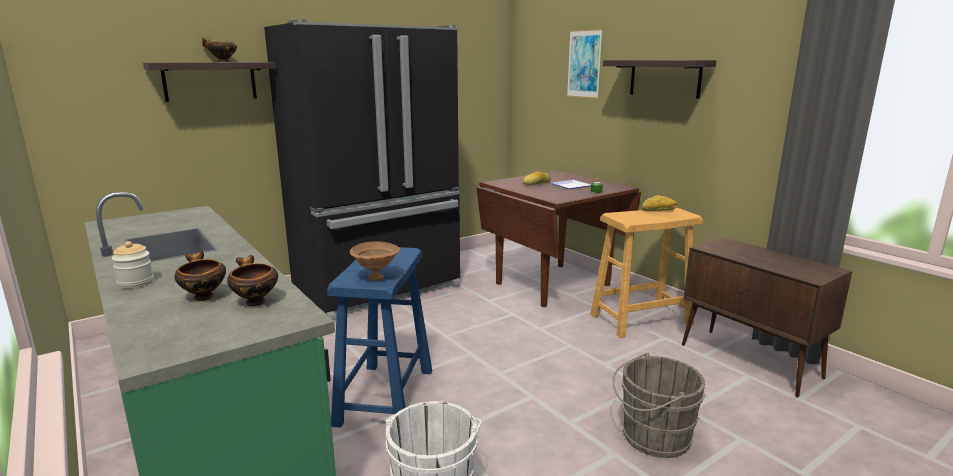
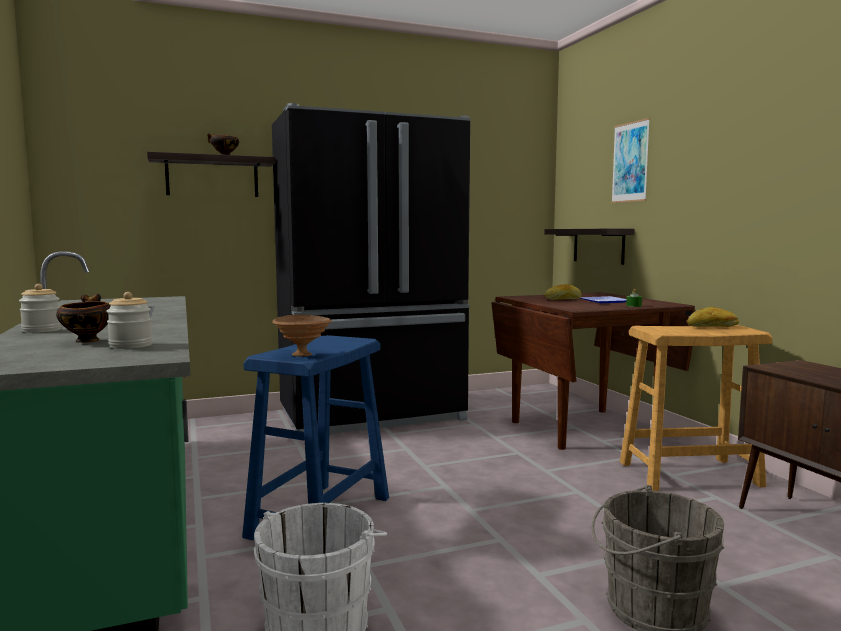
camera: 15 degrees right, 10 degrees down
bowl [227,255,278,306] -> jar [106,292,152,349]
shelf [603,60,716,99] -> shelf moved to [544,229,635,265]

